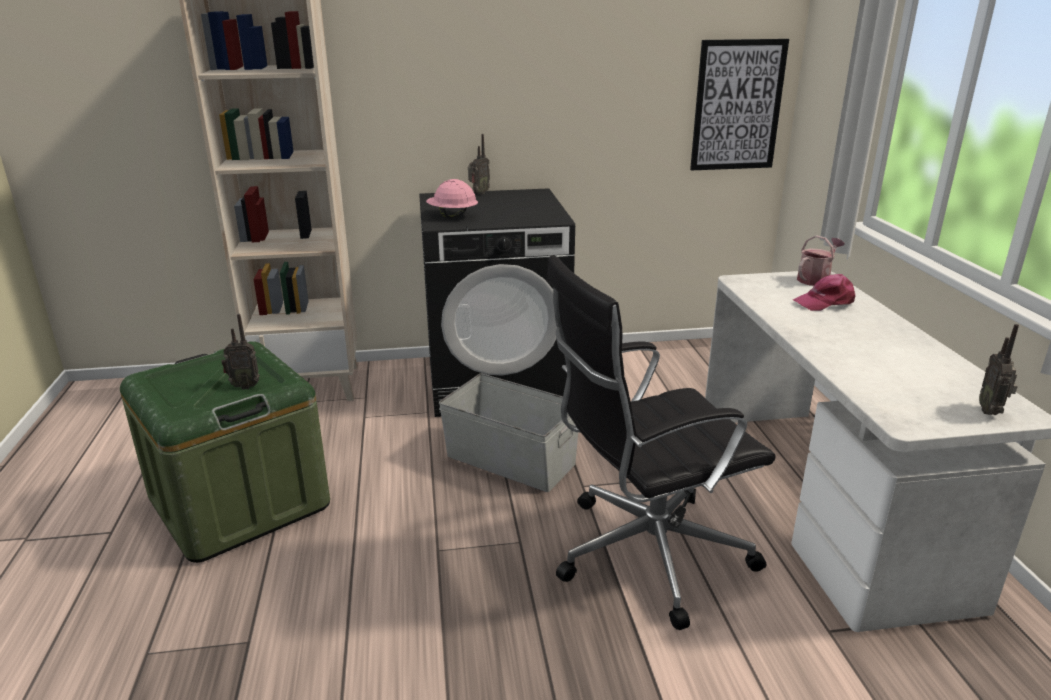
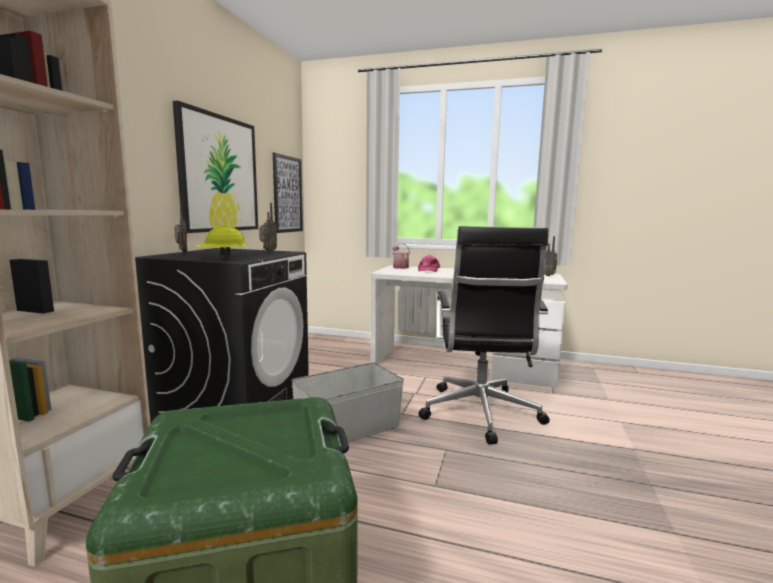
camera: 65 degrees left, 15 degrees down
radio [221,314,260,389] -> radio moved to [259,203,277,252]
pink hard hat [426,179,478,218] -> yellow hard hat [196,225,247,259]
none -> picture [173,101,258,233]

